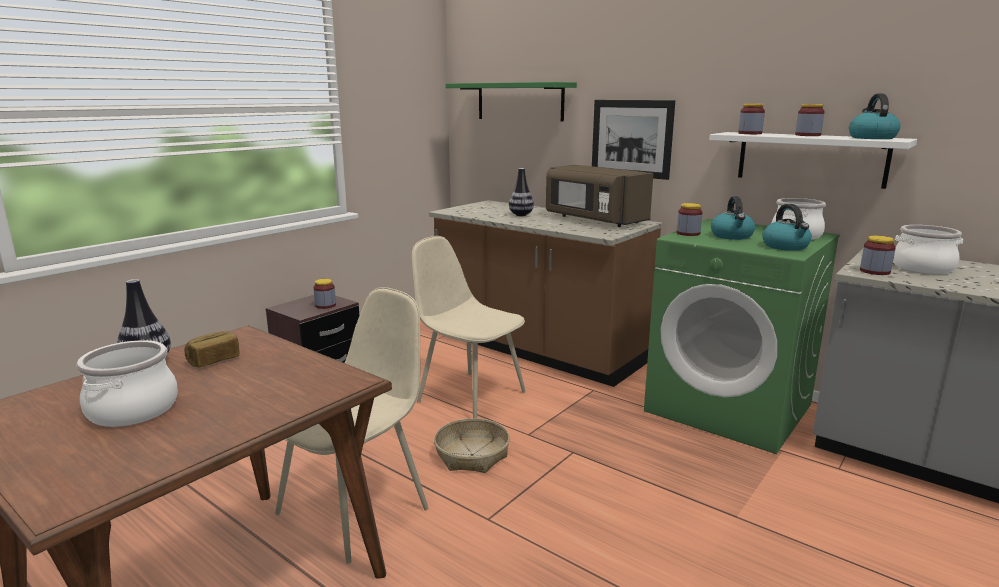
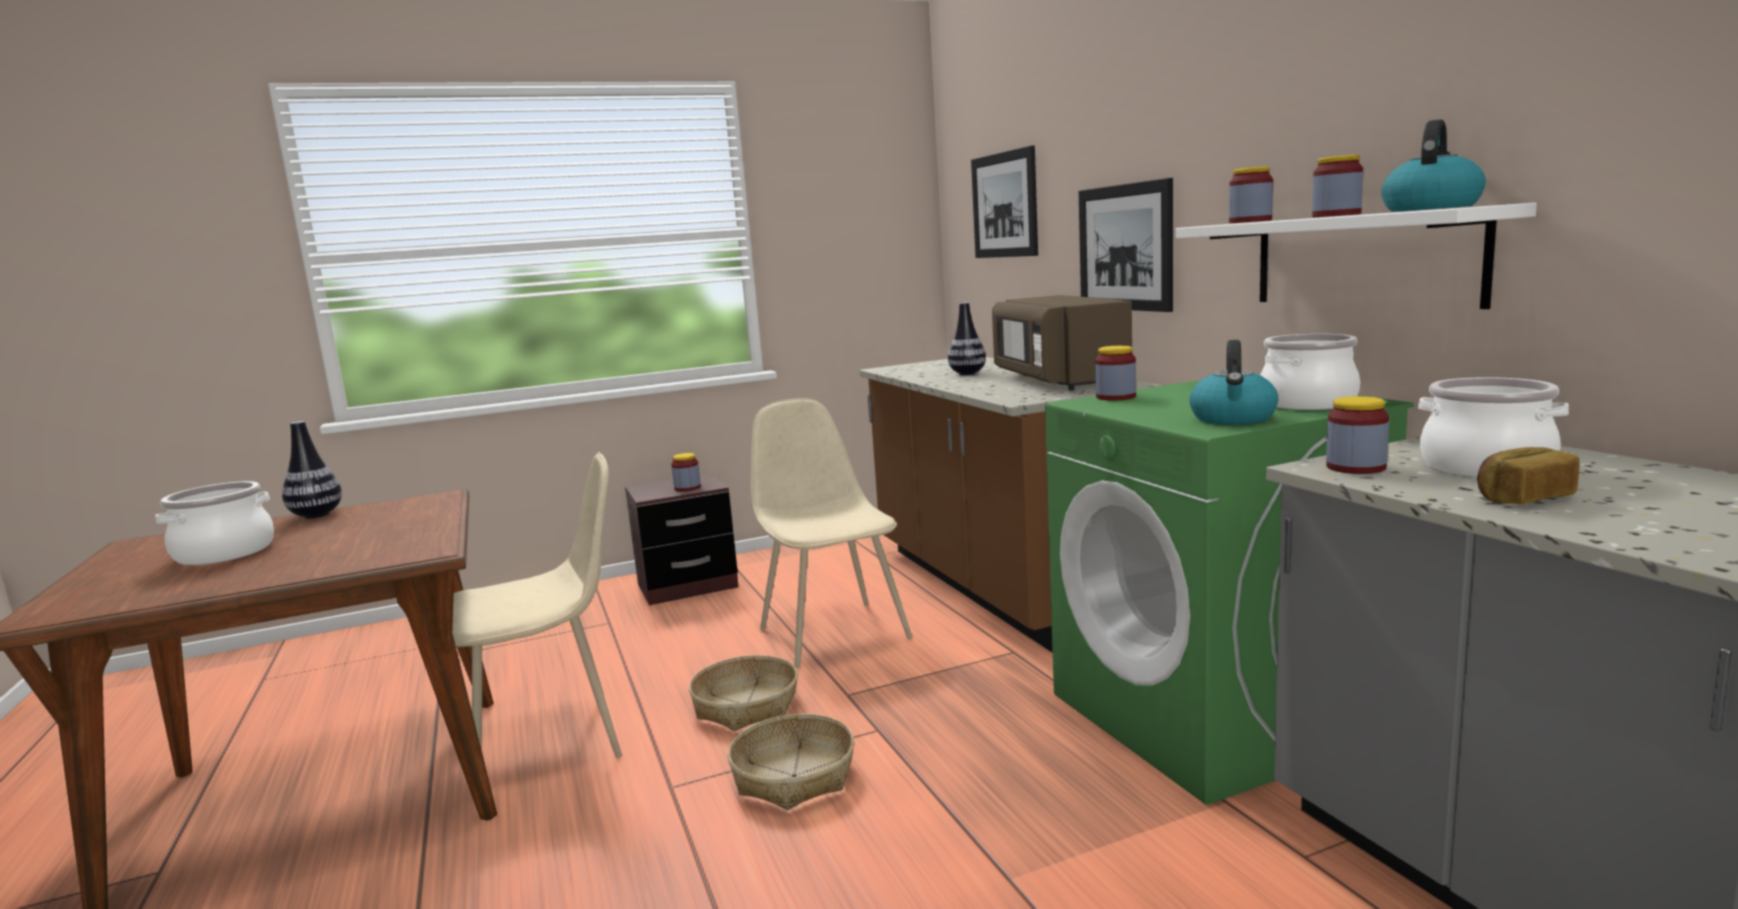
camera: 30 degrees right, 5 degrees down
bread [184,331,240,367] -> bread moved to [1477,447,1580,504]
green shelf [446,82,577,122] -> picture [971,145,1038,258]
kettle [711,196,755,240] -> none
none -> basket [728,714,854,810]

